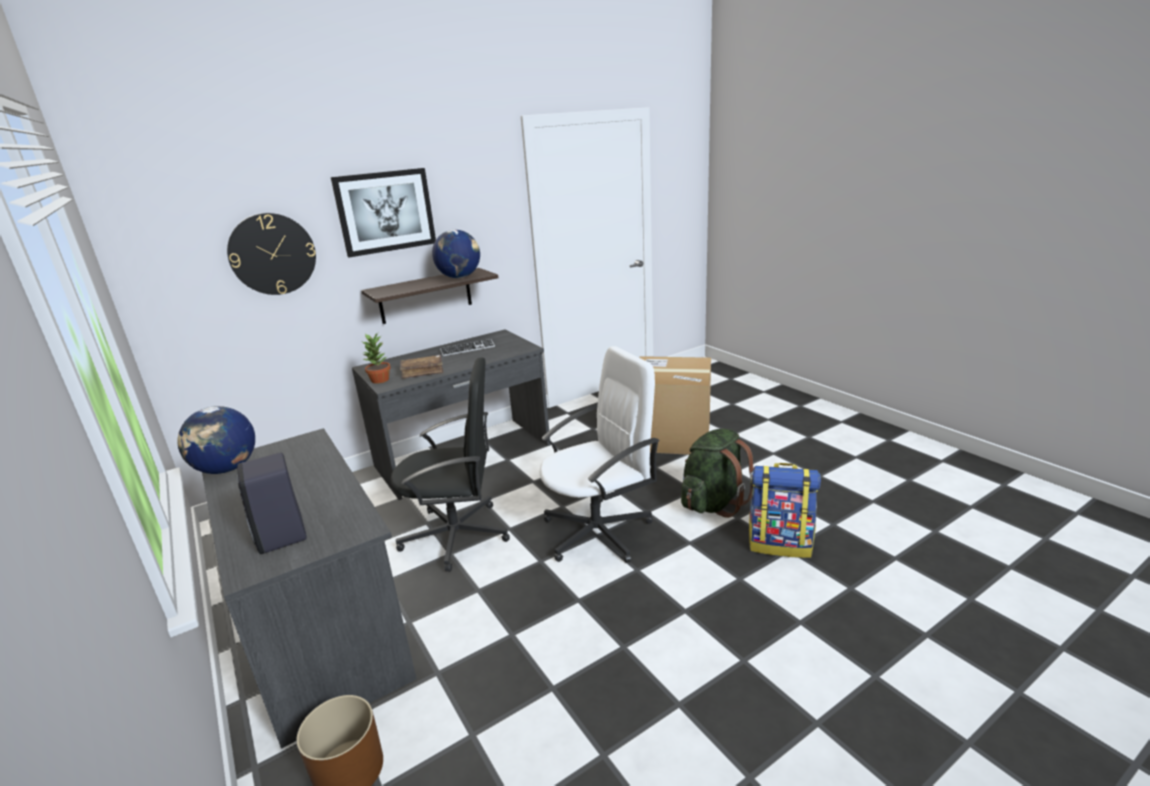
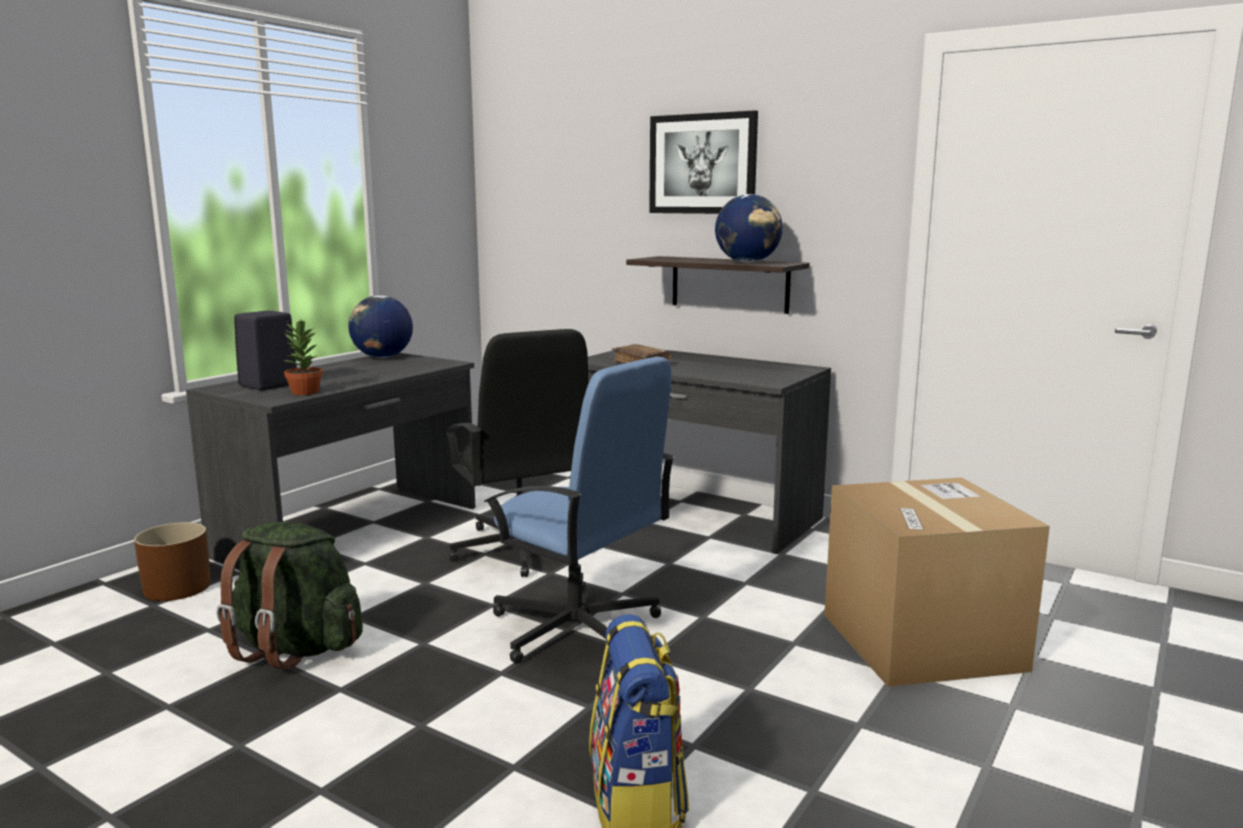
camera: 65 degrees right, 10 degrees down
wall clock [227,213,316,295] -> none
potted plant [362,333,390,384] -> potted plant moved to [283,320,323,395]
keyboard [440,339,495,356] -> none
white office chair [539,346,659,563] -> blue office chair [484,357,675,664]
green backpack [681,429,754,518] -> green backpack moved to [216,522,363,670]

